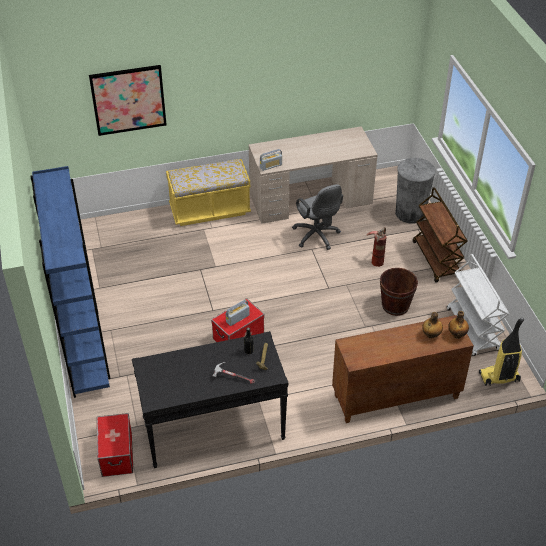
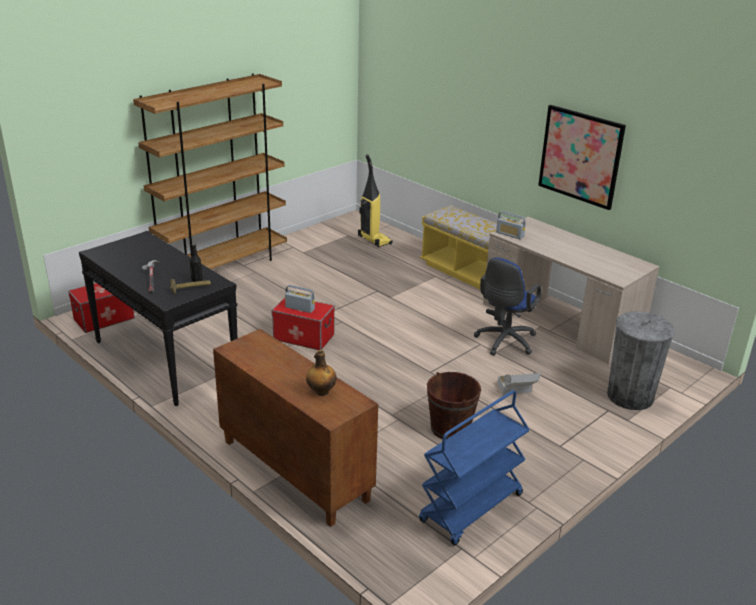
camera: 60 degrees right, 15 degrees down
blue bookcase [30,166,110,398] -> brown bookcase [133,73,287,269]
picture [89,65,167,136] -> picture moved to [538,105,626,210]
grey office chair [292,184,343,250] -> blue office chair [474,257,542,356]
fire extinguisher [367,227,386,267] -> cardboard box [497,372,541,395]
brown cart [413,187,468,283] -> none
white cart [447,254,509,356] -> blue cart [419,390,530,545]
bottle [448,311,469,339] -> none
vacuum cleaner [479,318,524,386] -> vacuum cleaner moved to [358,154,393,247]

